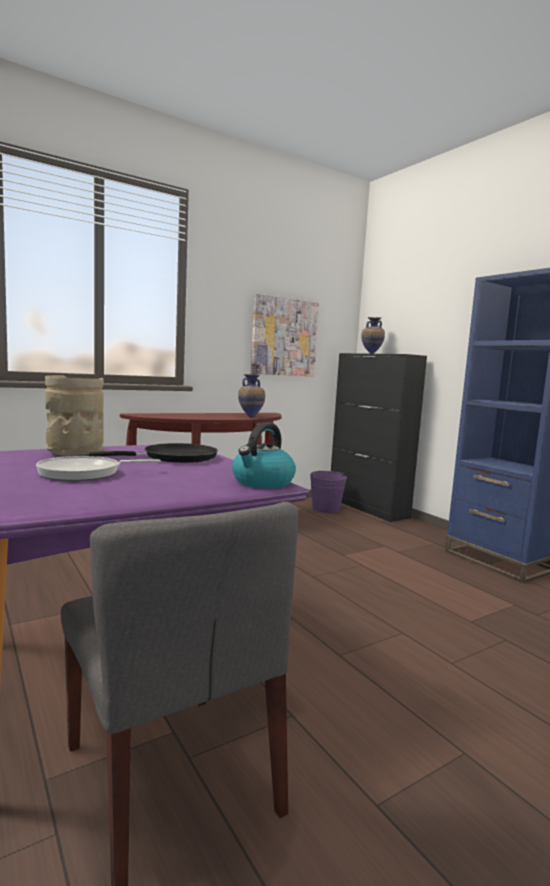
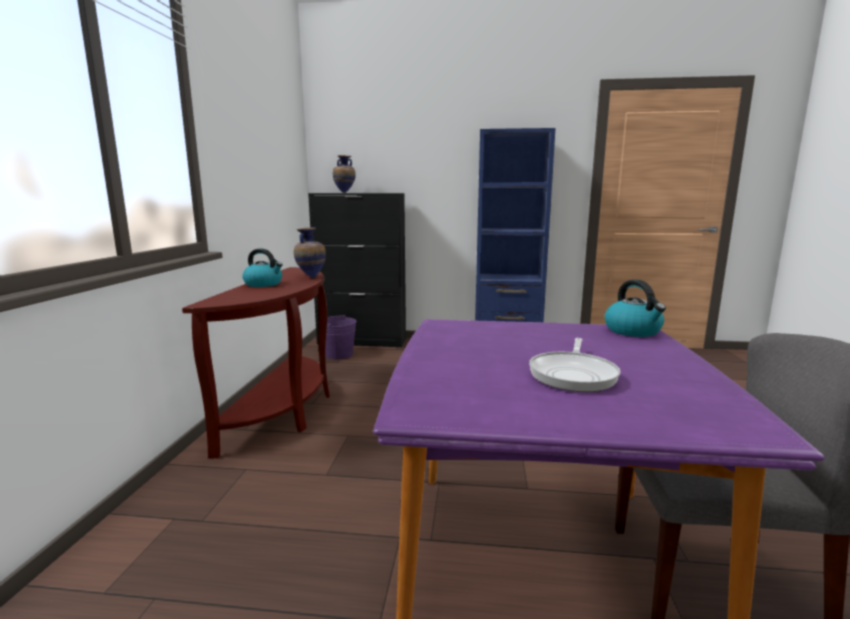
camera: 50 degrees left, 5 degrees up
beige vase [45,375,104,455] -> none
black frying pan [87,443,218,463] -> none
picture [251,294,319,376] -> none
none -> kettle [242,248,283,287]

